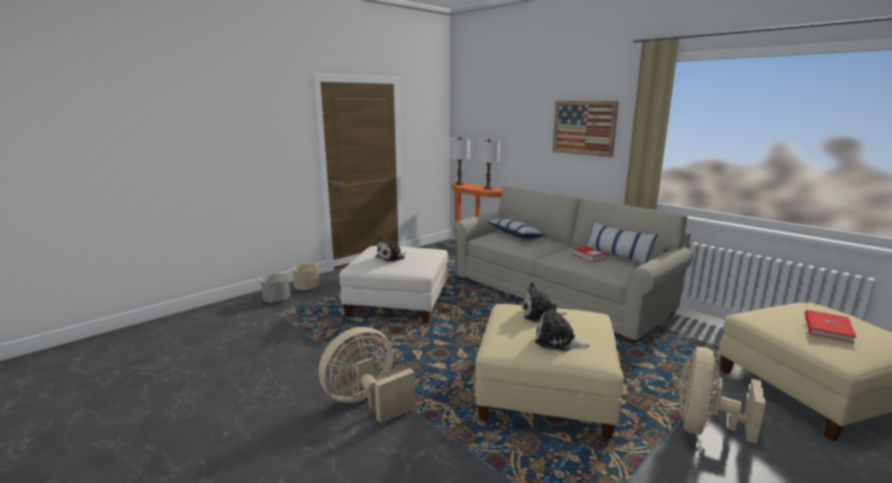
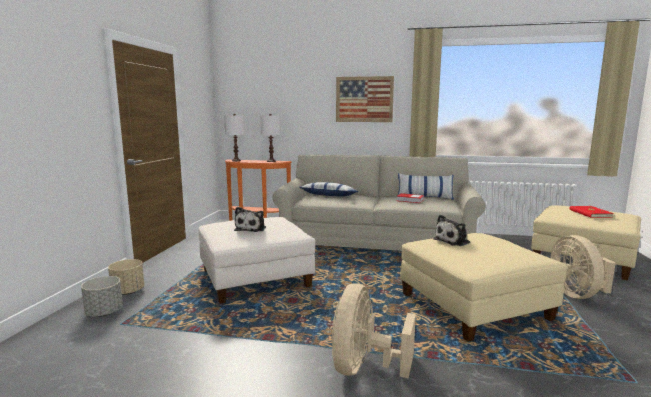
camera: 35 degrees left, 5 degrees down
plush toy [535,304,590,352] -> none

